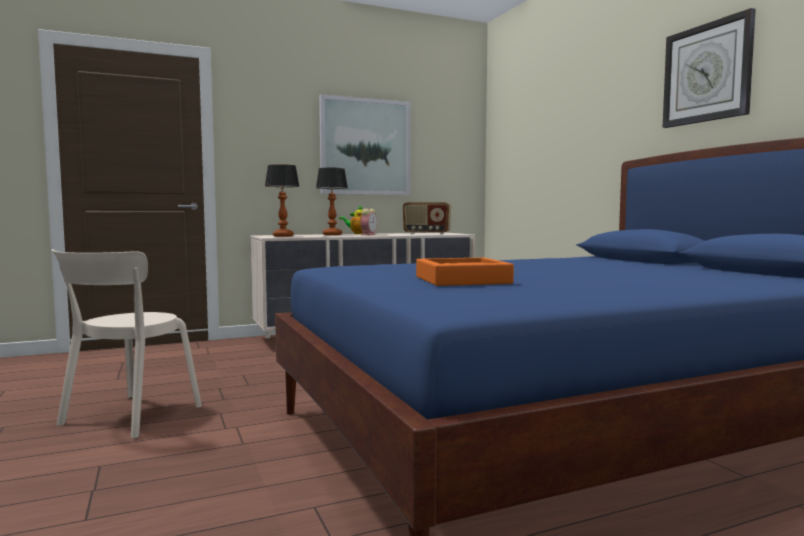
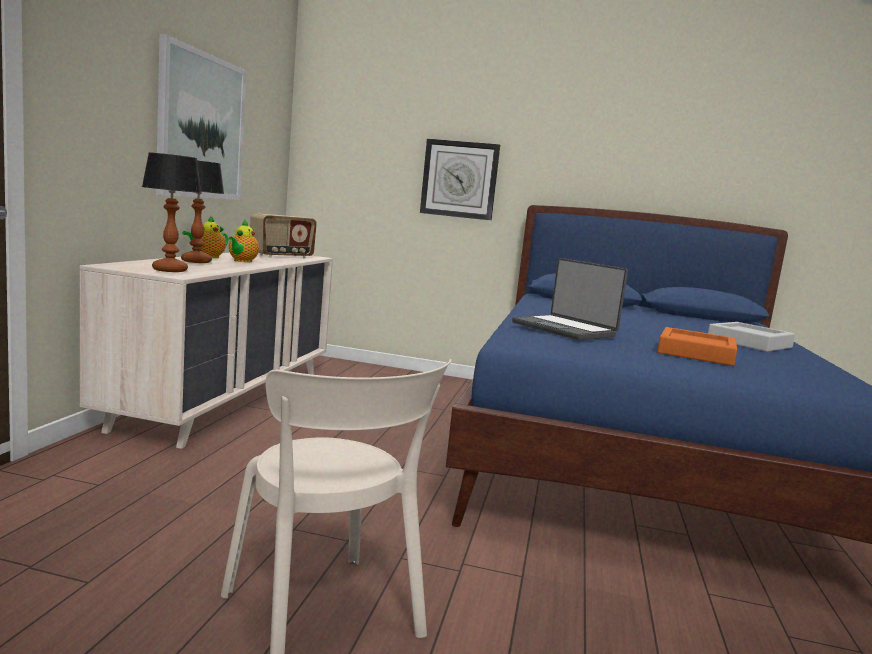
camera: 55 degrees left, 5 degrees up
alarm clock [360,209,377,235] -> teapot [229,220,259,262]
wall clock [662,8,756,128] -> wall clock moved to [420,139,500,221]
none -> laptop [512,258,628,340]
none -> grey tray [708,322,795,352]

